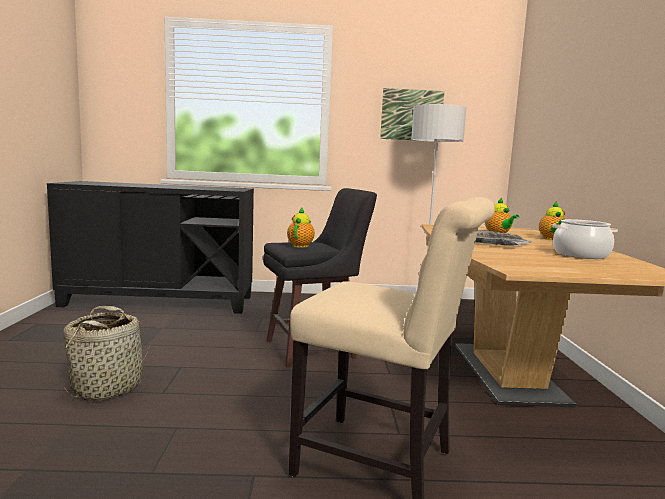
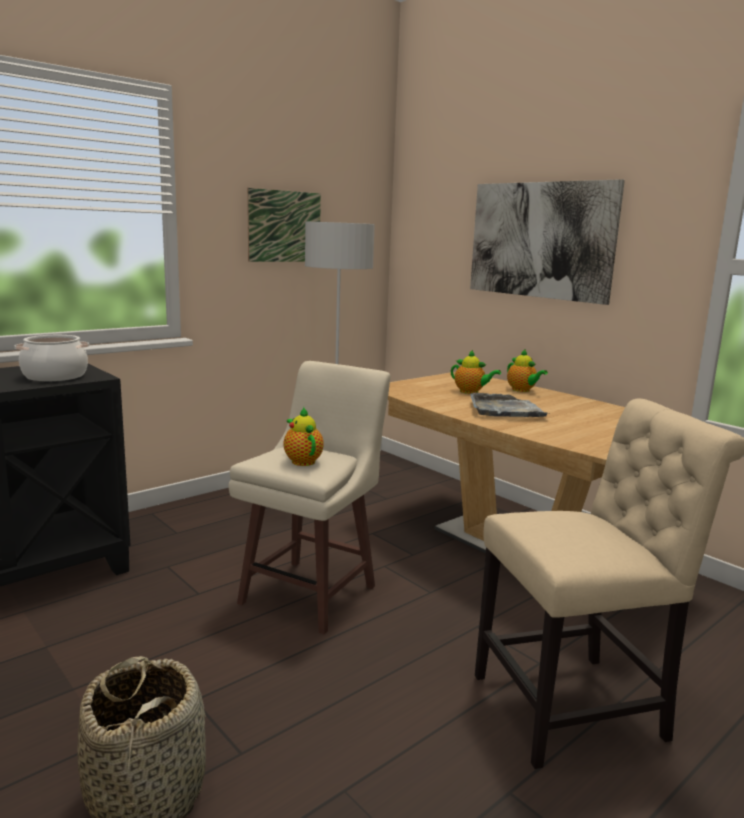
camera: 40 degrees left, 5 degrees up
black stool [263,188,377,367] -> beige stool [228,361,390,634]
cooking pot [553,219,618,259] -> cooking pot moved to [14,335,89,382]
none -> picture [470,179,625,305]

